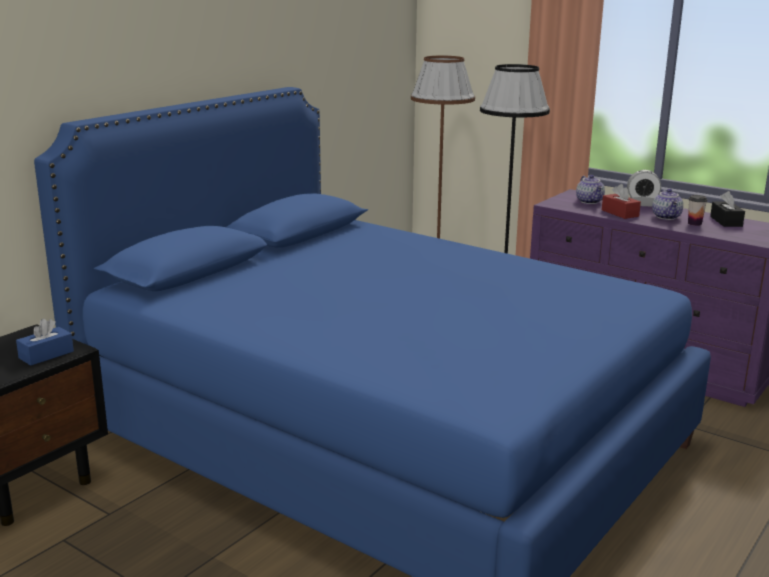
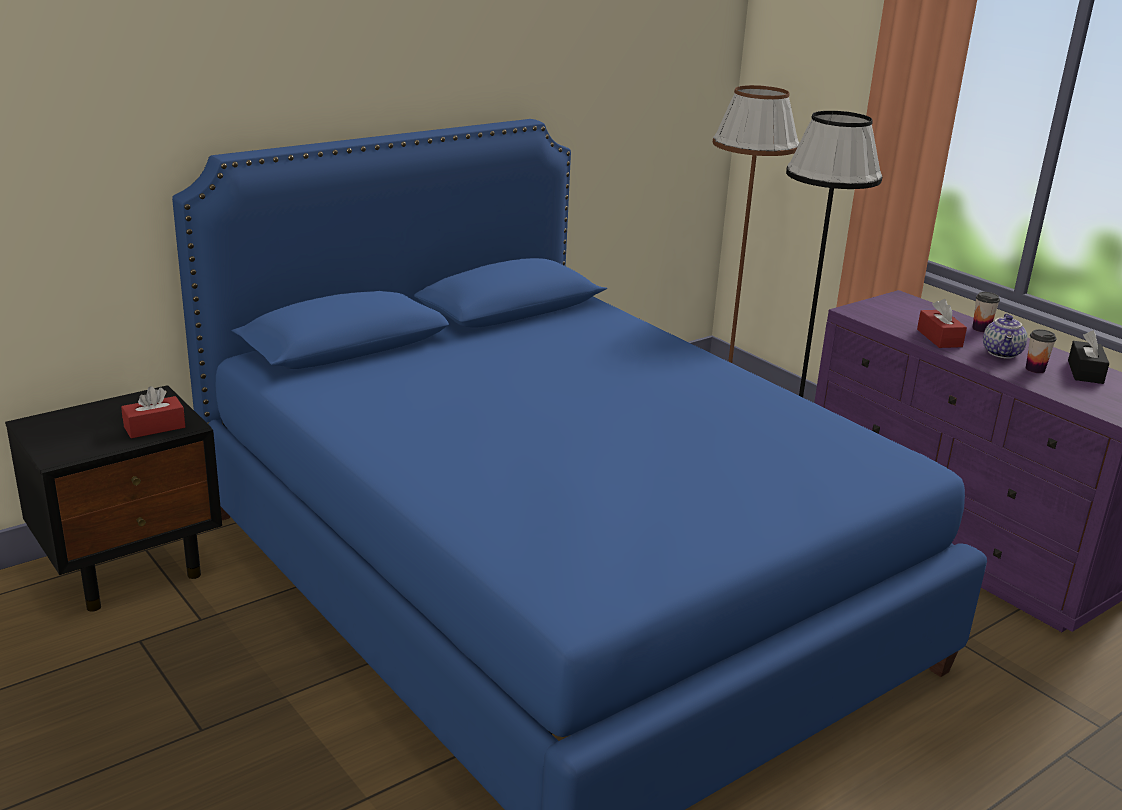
camera: 15 degrees right, 5 degrees up
blue tissue box [16,319,74,365] -> red tissue box [121,386,185,438]
teapot [576,175,605,204] -> none
alarm clock [627,170,661,207] -> cup [972,292,1000,332]

